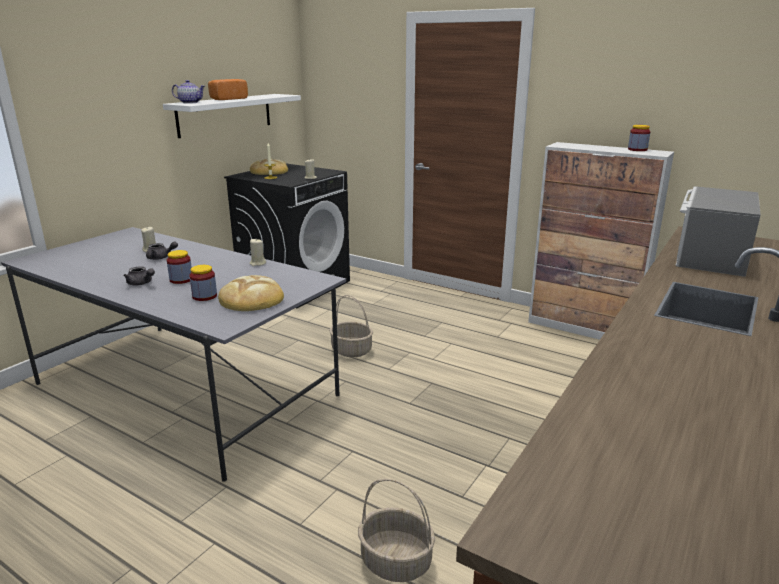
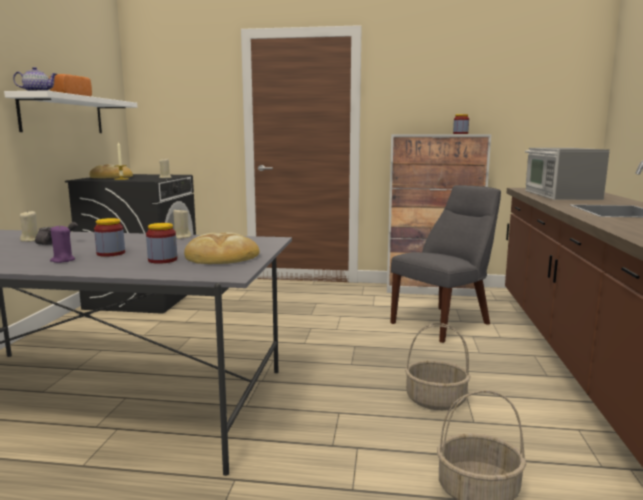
camera: 25 degrees left, 10 degrees down
grey teapot [124,266,155,286] -> purple candle [50,225,75,263]
basket [329,295,373,357] -> basket moved to [405,323,471,410]
none -> grey chair [390,185,501,343]

